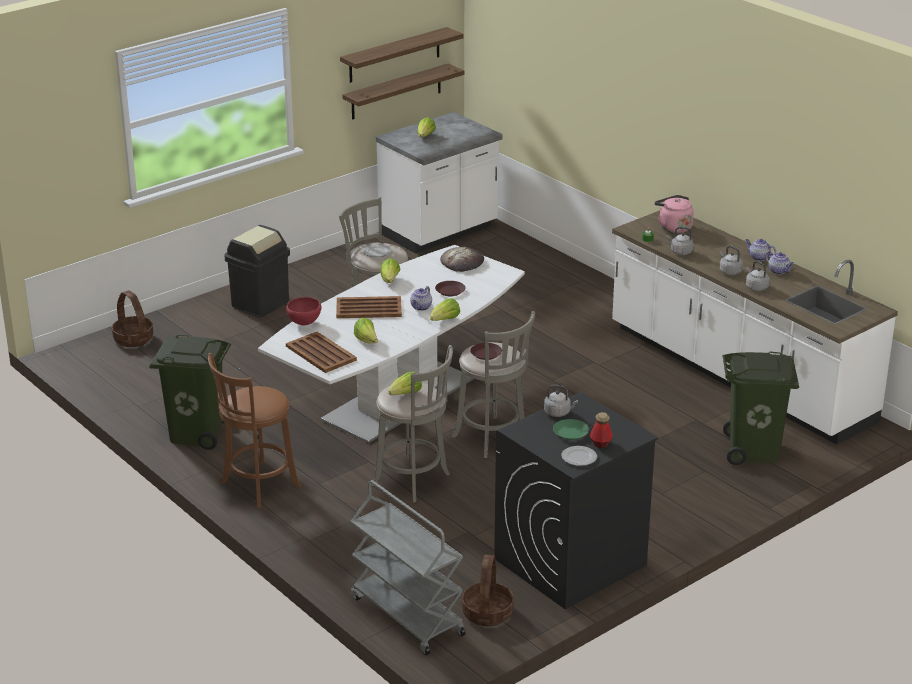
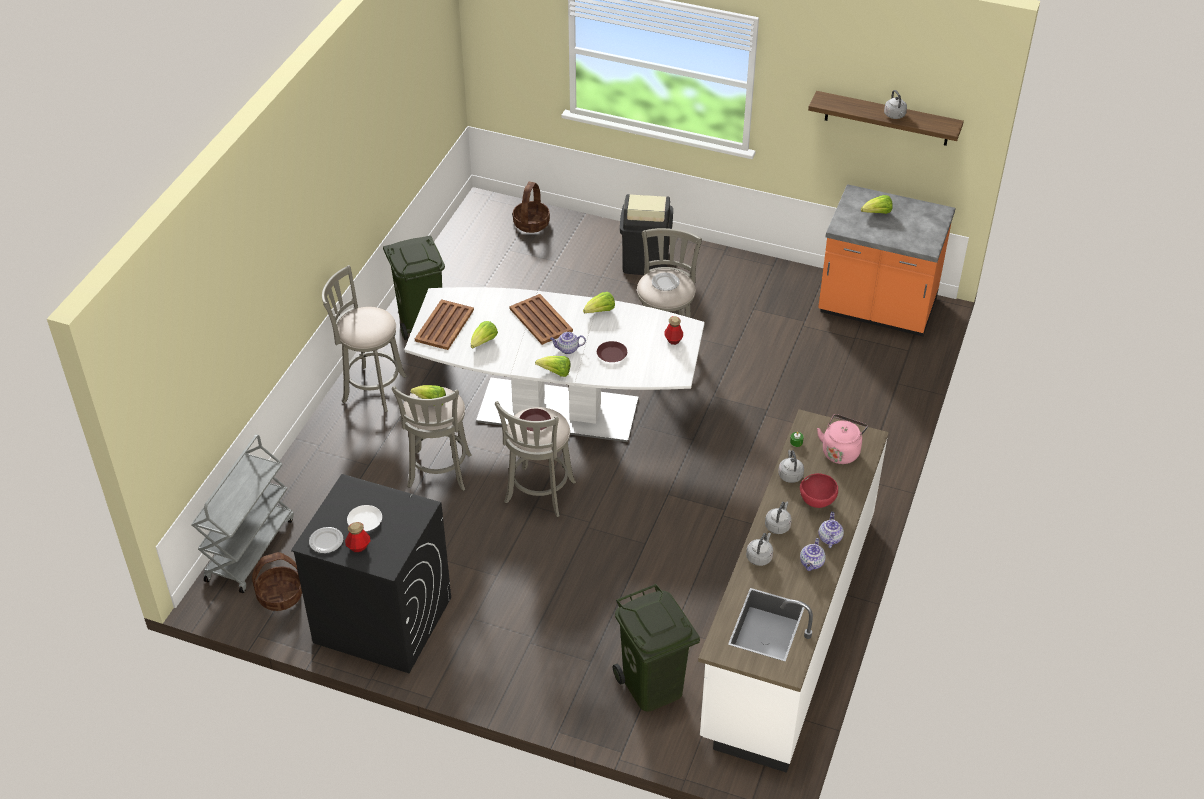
camera: 60 degrees right, 15 degrees up
brown stool [208,353,301,508] -> grey stool [322,265,407,412]
red bowl [286,297,321,325] -> red bowl moved to [800,473,838,508]
shelf [342,64,464,120] -> none
white counter [376,112,503,254] -> orange counter [818,184,956,336]
bread [440,247,484,272] -> bottle [664,316,683,345]
grey kettle [544,385,578,417] -> grey kettle moved to [884,90,907,119]
green plate [553,419,589,440] -> white plate [347,505,382,531]

